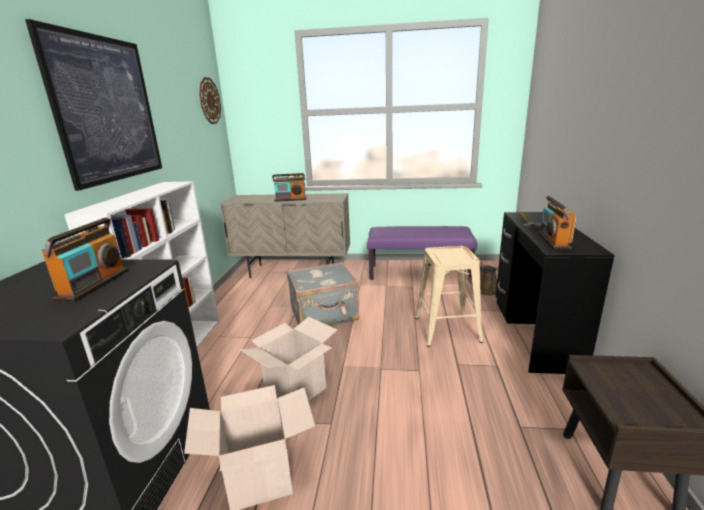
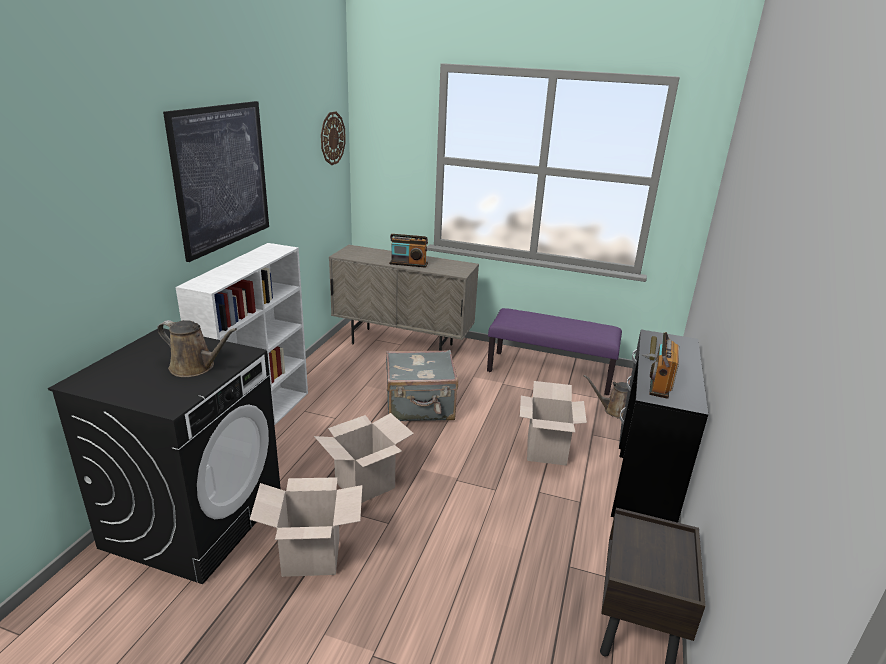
camera: 10 degrees right, 5 degrees up
radio [42,217,129,303] -> brown watering can [157,320,237,377]
beige stool [415,246,483,347] -> cardboard box [520,381,587,466]

